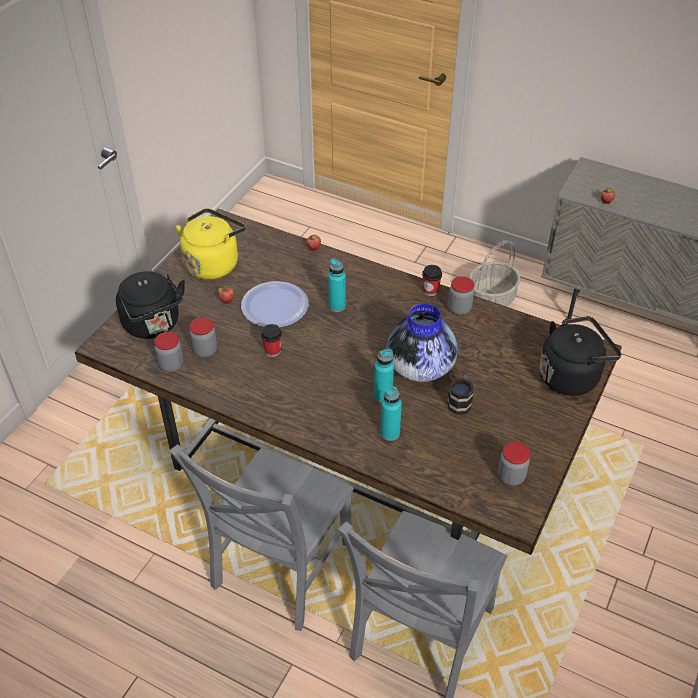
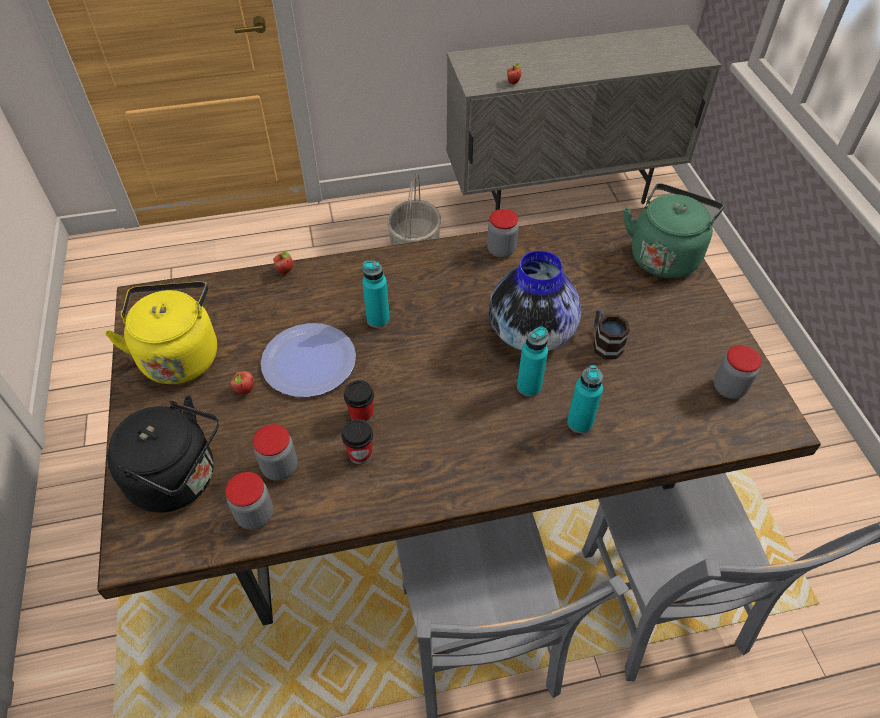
camera: 40 degrees left, 5 degrees up
cup [422,265,442,296] -> cup moved to [342,419,373,464]
black kettle [539,316,621,396] -> green kettle [624,183,724,278]

